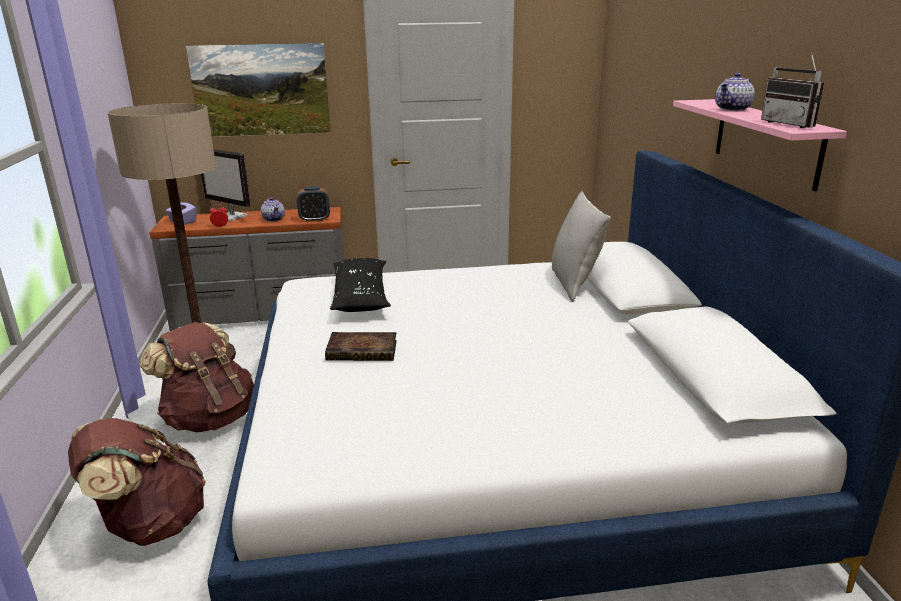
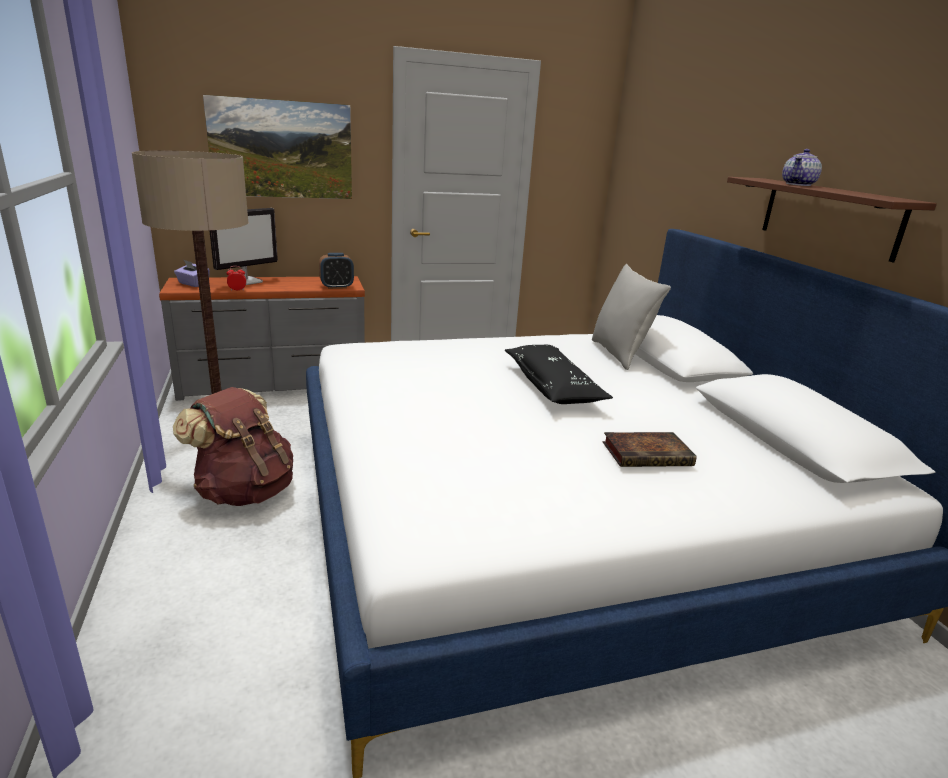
camera: 10 degrees left, 0 degrees up
brown backpack [68,418,206,546] -> none
monitor [201,149,251,221] -> monitor turned 75 degrees counterclockwise [209,208,278,285]
teapot [261,197,285,222] -> none
book [325,332,397,361] -> book moved to [603,432,696,467]
black pillow [330,258,391,312] -> black pillow moved to [505,345,613,404]
pink shelf [673,99,847,191] -> brown shelf [727,177,937,262]
radio [761,52,824,128] -> none

